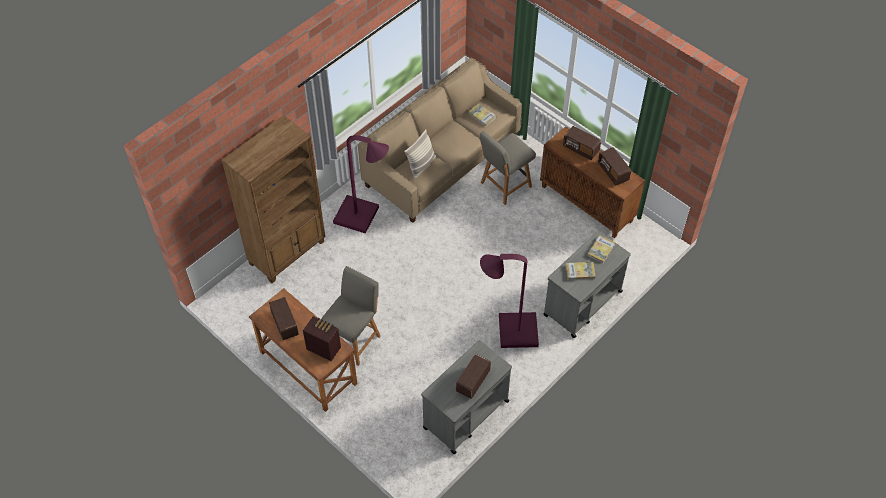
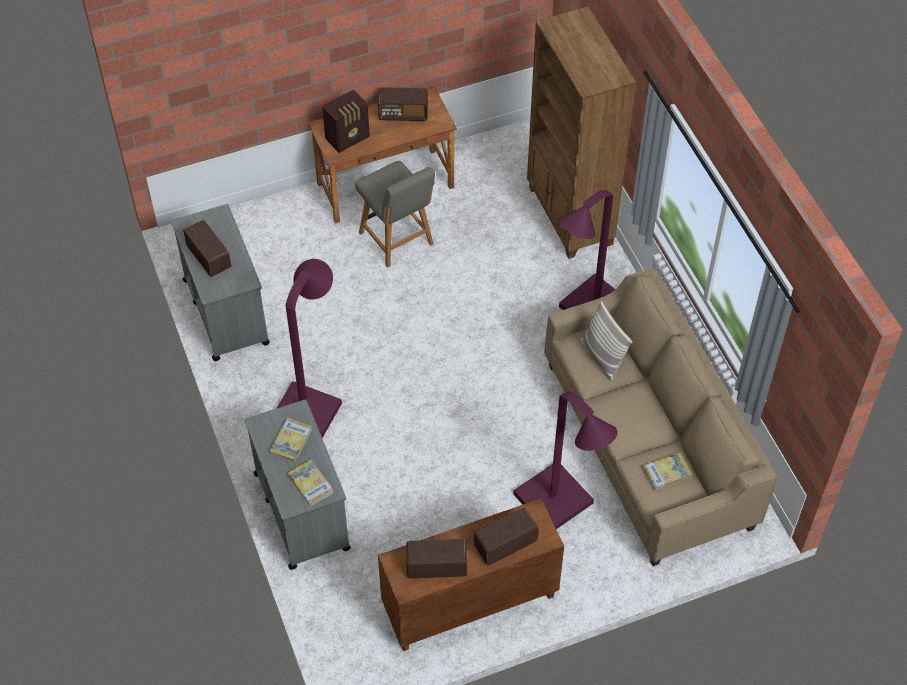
camera: 115 degrees right, 0 degrees up
grey chair [480,131,536,205] -> purple floor lamp [513,392,618,529]

